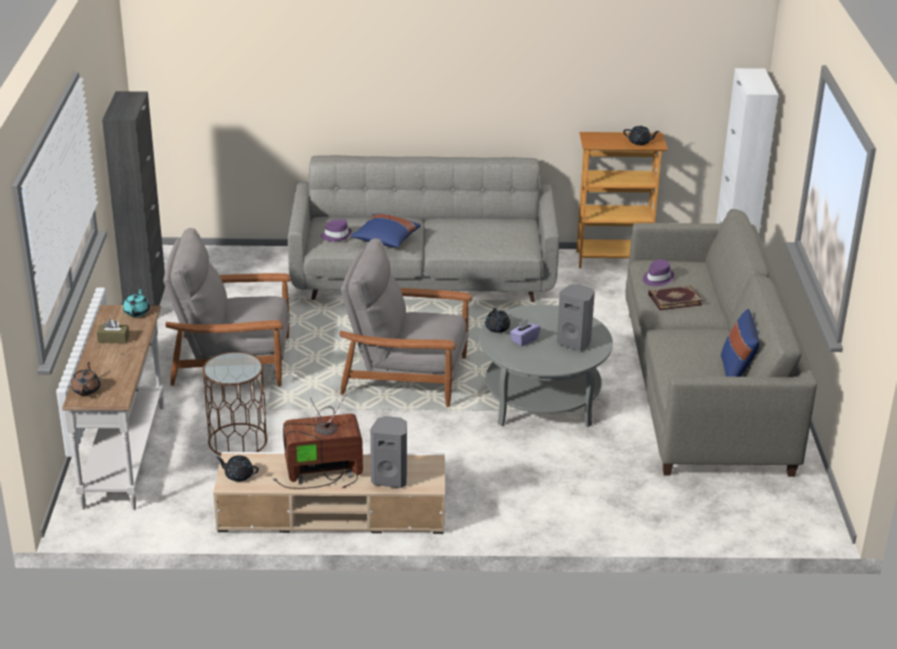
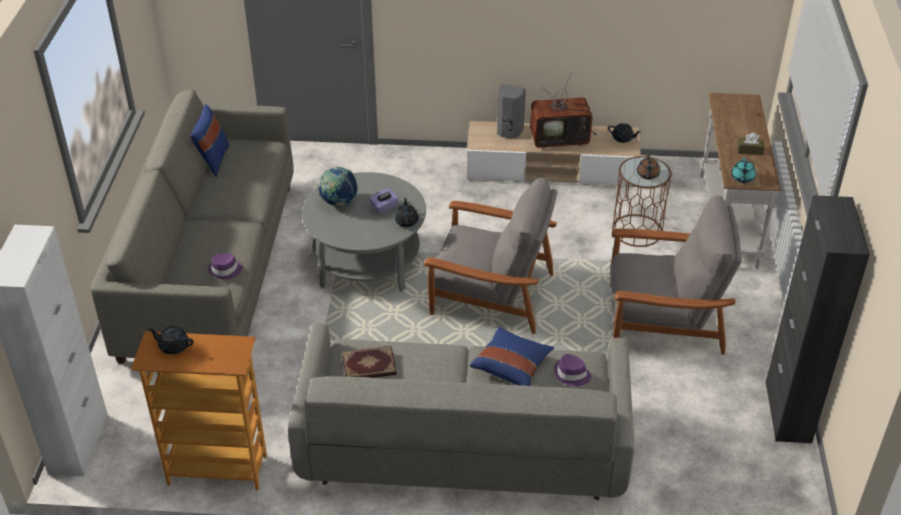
camera: 175 degrees left, 10 degrees up
brown teapot [71,362,101,396] -> brown teapot moved to [637,155,660,179]
grey speaker [557,284,595,351] -> globe [318,167,357,206]
book [648,285,703,310] -> book moved to [342,346,396,378]

